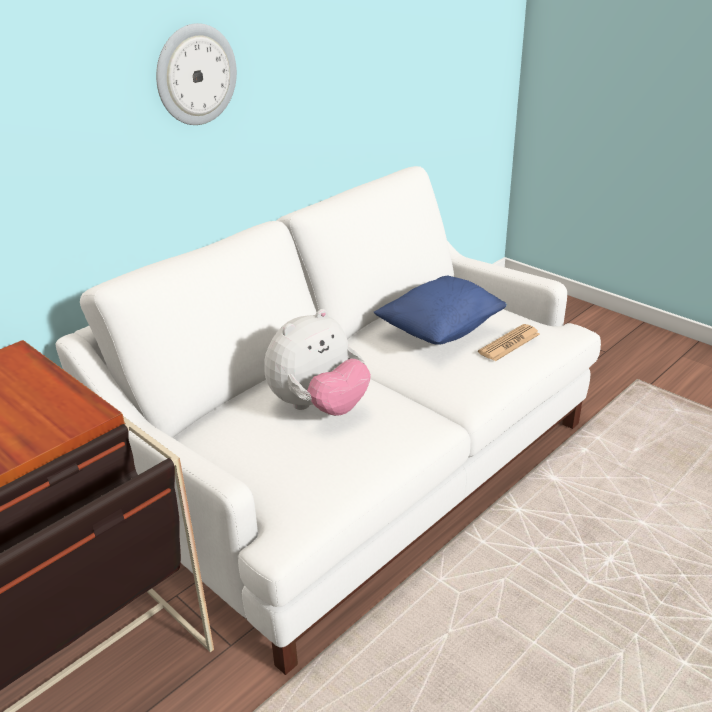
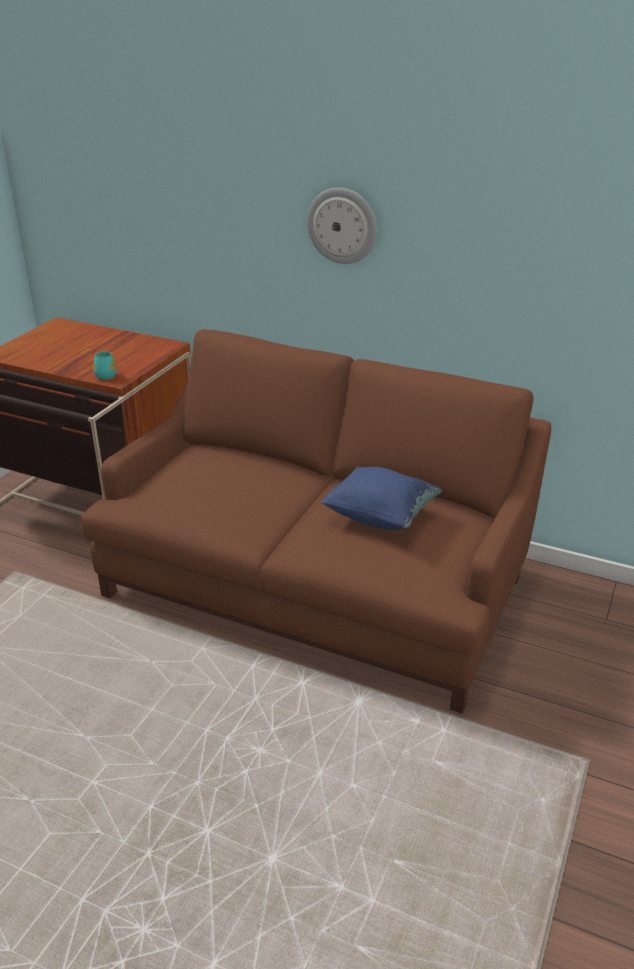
camera: 70 degrees right, 0 degrees up
white sofa [55,166,601,675] -> brown sofa [81,329,551,714]
plush toy [264,309,371,416] -> none
newspaper [478,324,540,361] -> none
none -> turquoise mug [93,351,117,380]

